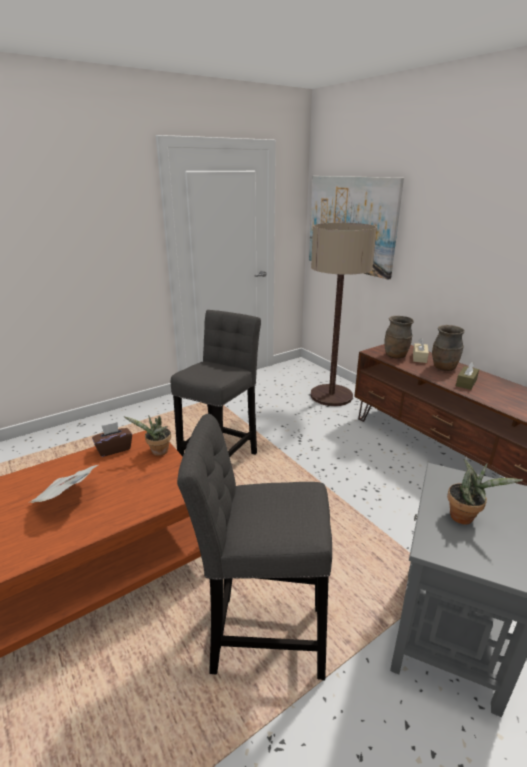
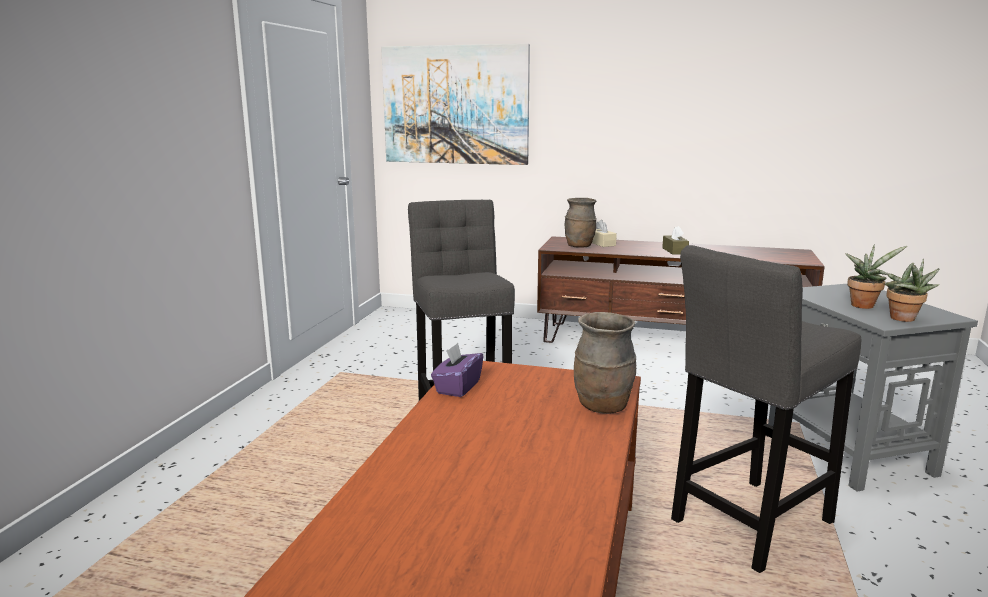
camera: 40 degrees left, 10 degrees down
newspaper [30,465,98,503] -> none
brown tissue box [92,422,132,457] -> purple tissue box [431,343,484,397]
potted plant [124,415,171,456] -> potted plant moved to [885,259,940,322]
floor lamp [311,223,377,406] -> none
brown vase [432,325,465,371] -> brown vase moved to [574,312,636,414]

